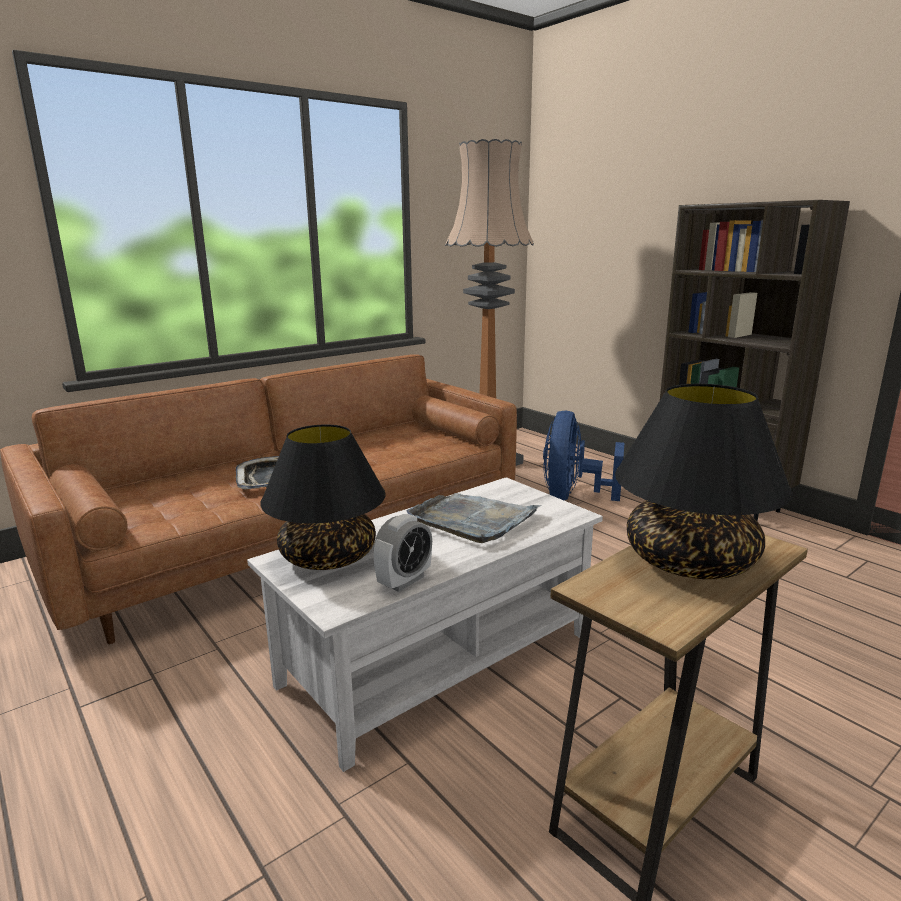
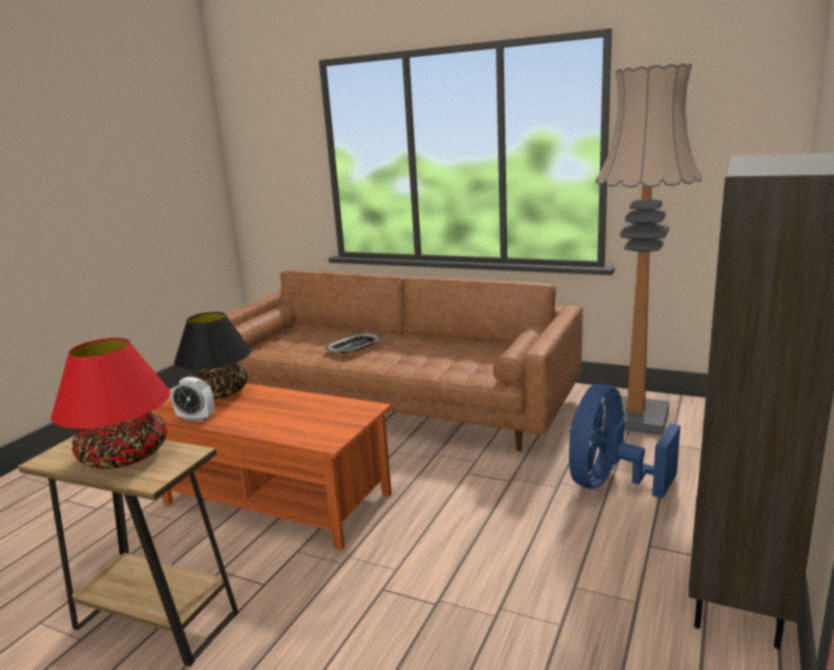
camera: 65 degrees right, 0 degrees up
white coffee table [247,477,603,772] -> orange coffee table [151,383,392,550]
grey tray [407,493,542,543] -> none
blue fan [543,411,624,501] -> blue fan turned 45 degrees counterclockwise [569,384,681,498]
black table lamp [615,384,793,579] -> red table lamp [51,338,170,469]

